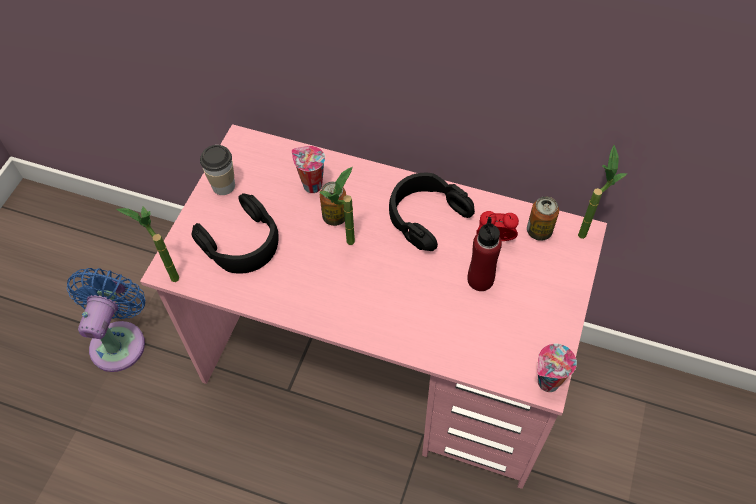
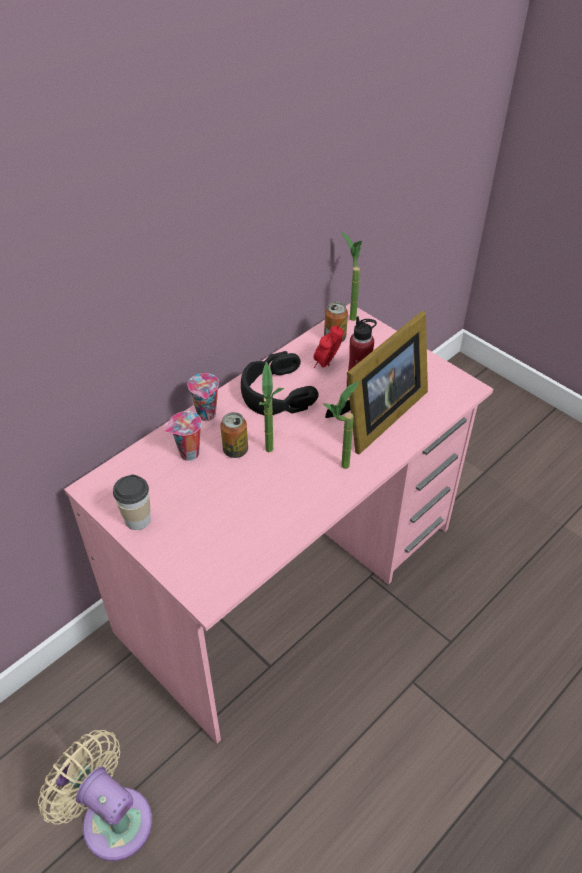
camera: 65 degrees left, 10 degrees down
blue fan [67,268,145,372] -> beige fan [38,730,152,861]
potted plant [116,207,179,282] -> potted plant moved to [323,381,359,469]
black headphones [191,193,279,274] -> none
cup [537,344,577,392] -> cup moved to [188,373,219,421]
none -> picture frame [325,311,428,454]

